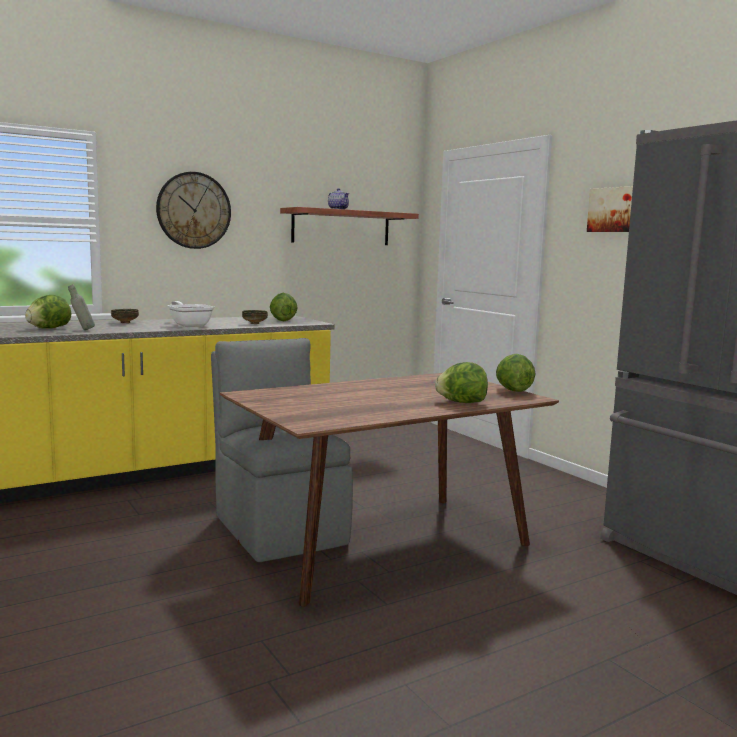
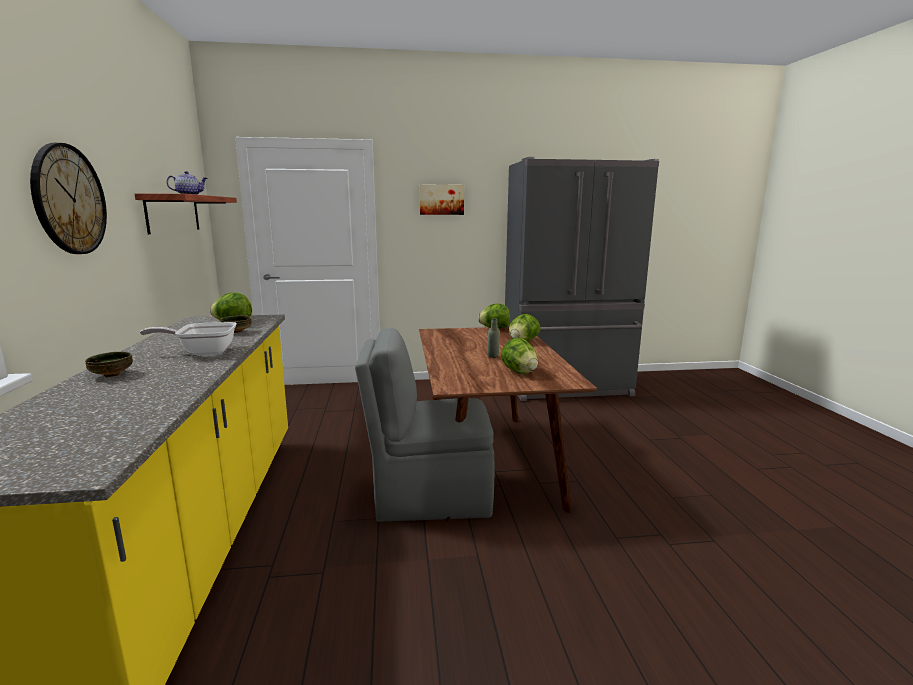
camera: 65 degrees left, 5 degrees up
lettuce [25,295,71,329] -> lettuce moved to [501,338,538,374]
grey bottle [68,284,95,330] -> grey bottle moved to [487,318,500,358]

